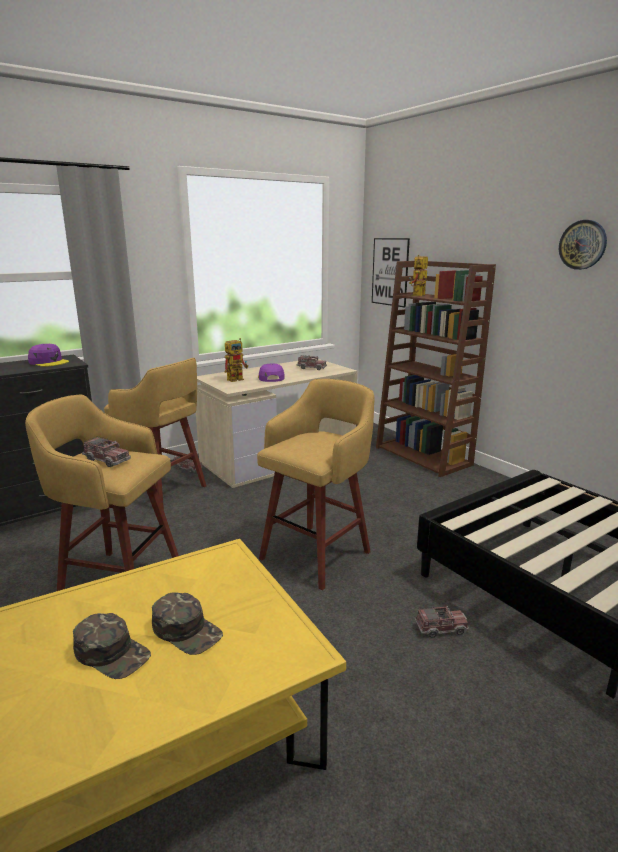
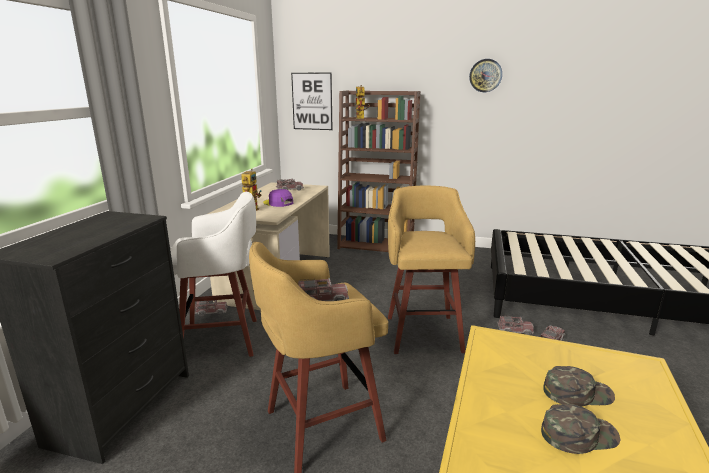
camera: 40 degrees left, 0 degrees up
purple cap [28,344,69,367] -> none
yellow stool [104,358,207,510] -> white stool [170,192,257,357]
none -> toy truck [497,315,534,335]

